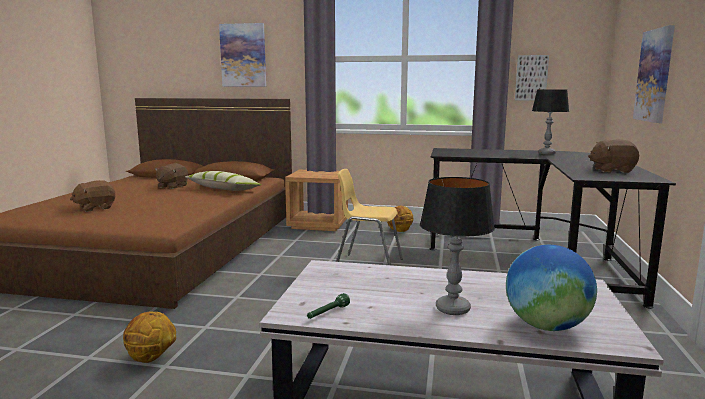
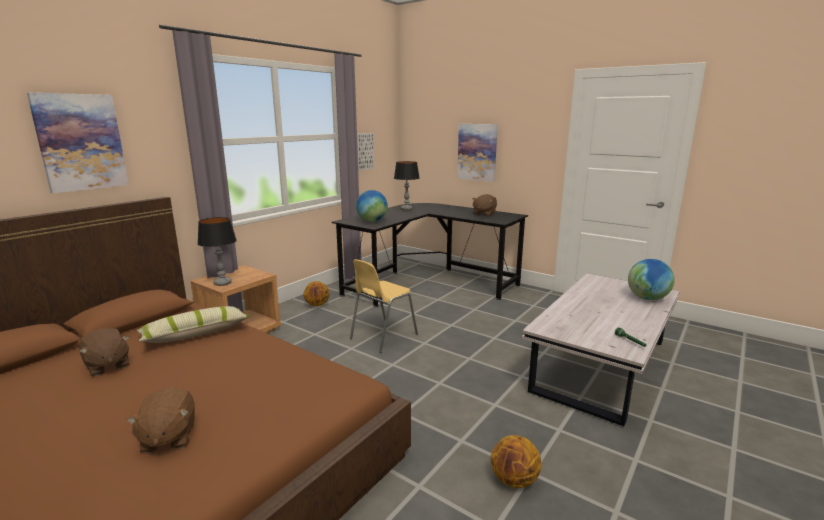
camera: 65 degrees left, 5 degrees up
table lamp [420,177,495,315] -> table lamp moved to [197,217,237,286]
none -> globe [356,190,388,222]

